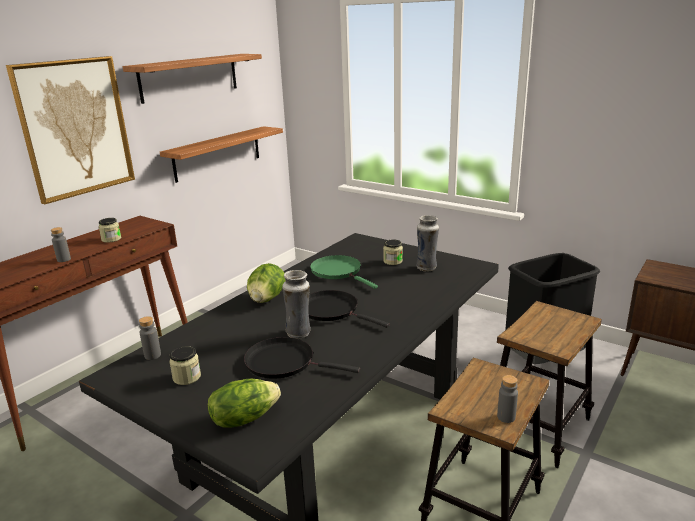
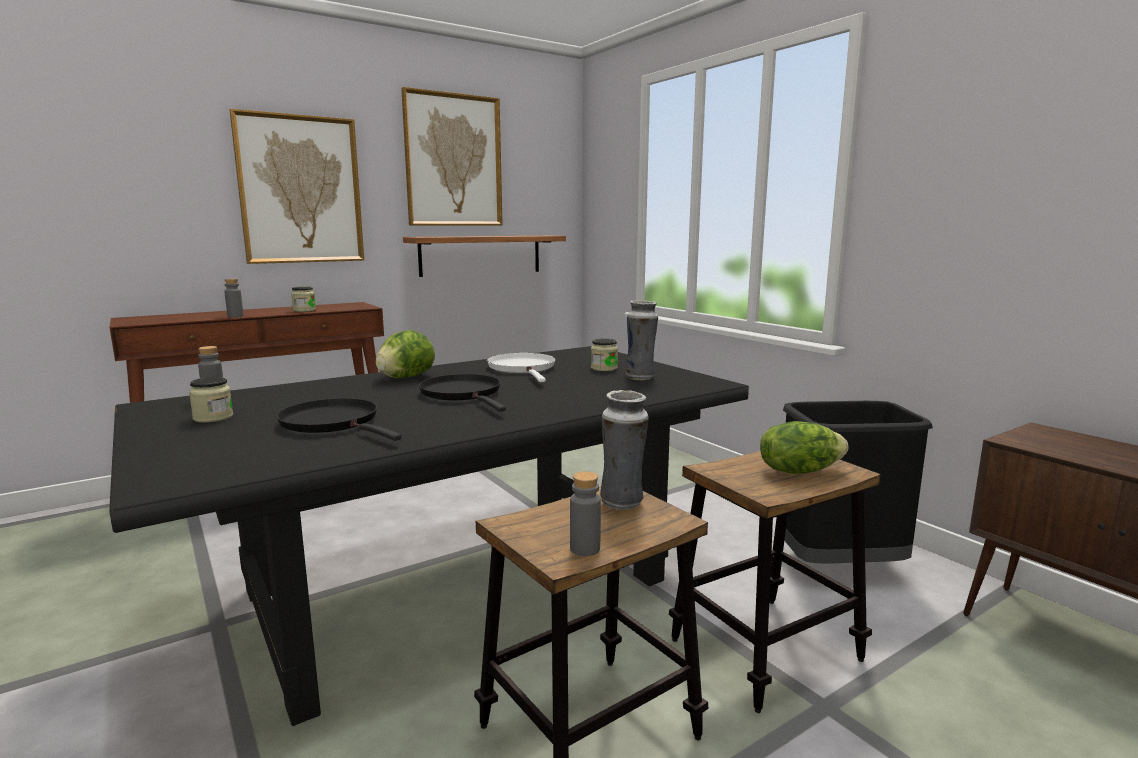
camera: 20 degrees right, 10 degrees down
shelf [122,54,262,104] -> picture [401,87,503,225]
lettuce [208,379,281,428] -> lettuce moved to [760,421,848,474]
vase [282,270,311,339] -> vase moved to [600,390,649,510]
green frying pan [310,255,378,289] -> white frying pan [487,353,555,382]

